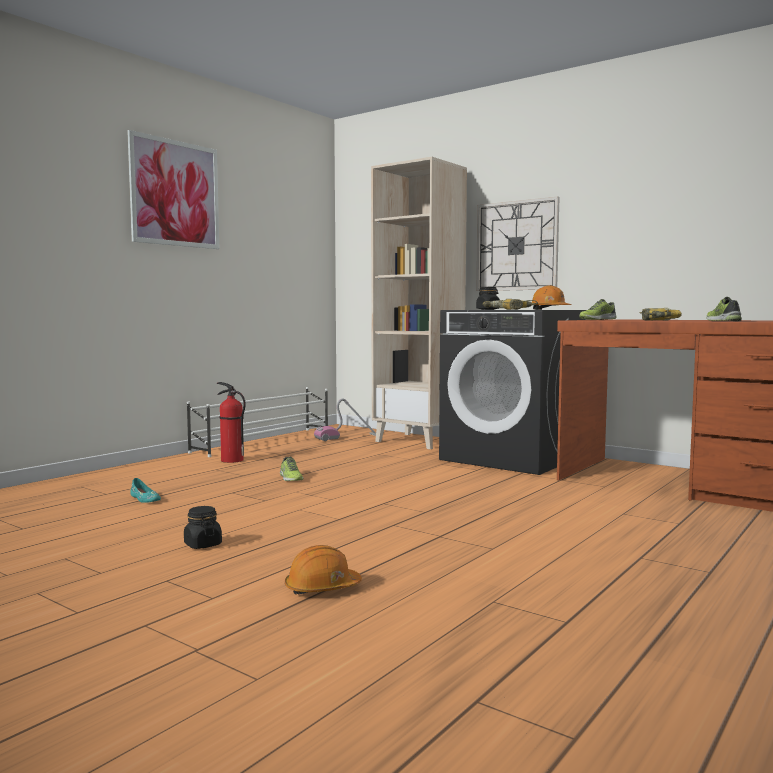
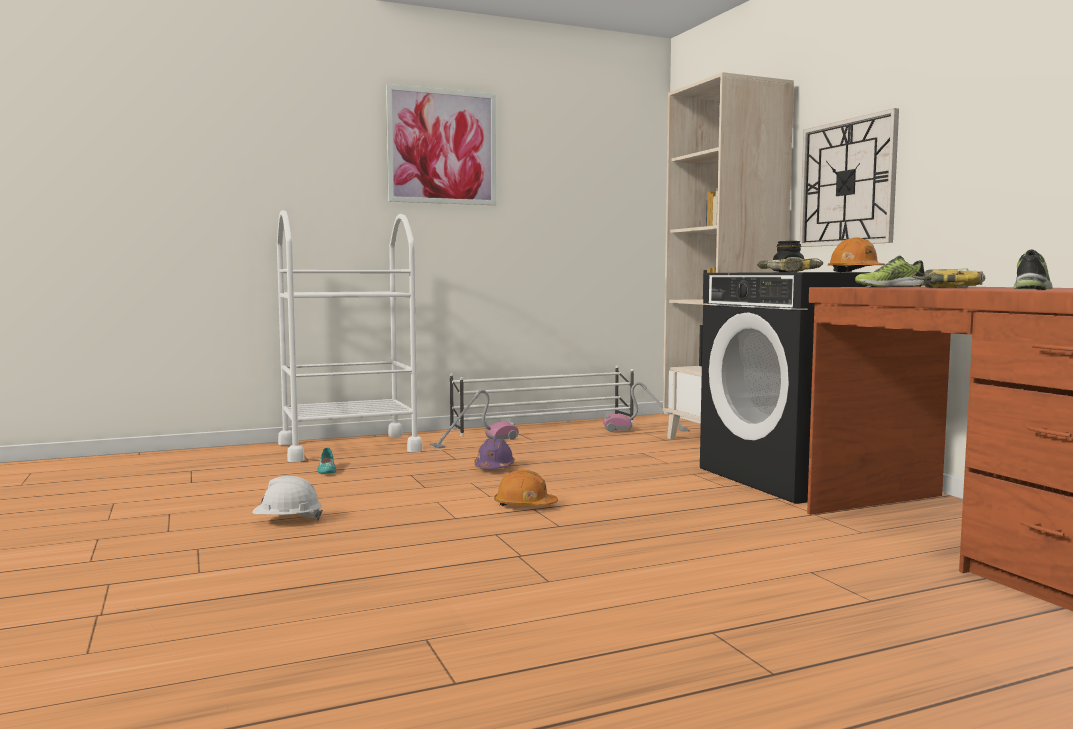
camera: 30 degrees right, 0 degrees up
black jar [184,506,222,549] -> white hard hat [252,476,323,520]
fire extinguisher [217,382,246,463] -> vacuum cleaner [430,389,519,449]
shoe [280,457,303,481] -> purple hard hat [474,437,515,469]
orange hard hat [285,545,362,595] -> orange hard hat moved to [494,470,558,506]
none -> white cart [277,210,422,462]

